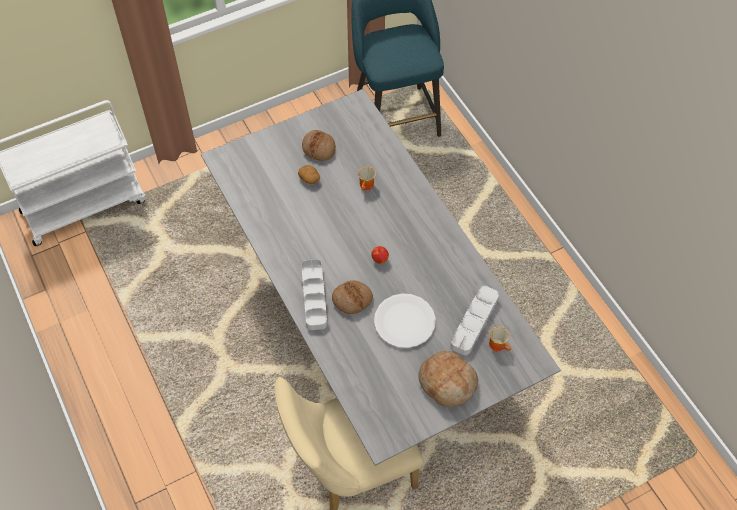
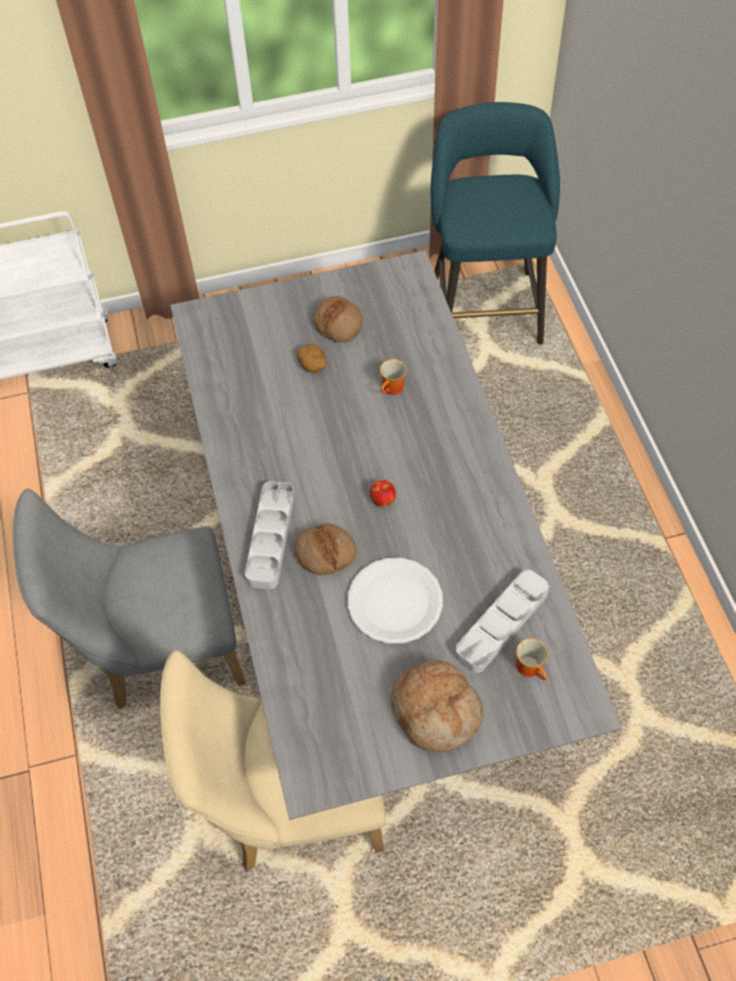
camera: 15 degrees right, 0 degrees up
none -> grey chair [13,489,246,710]

